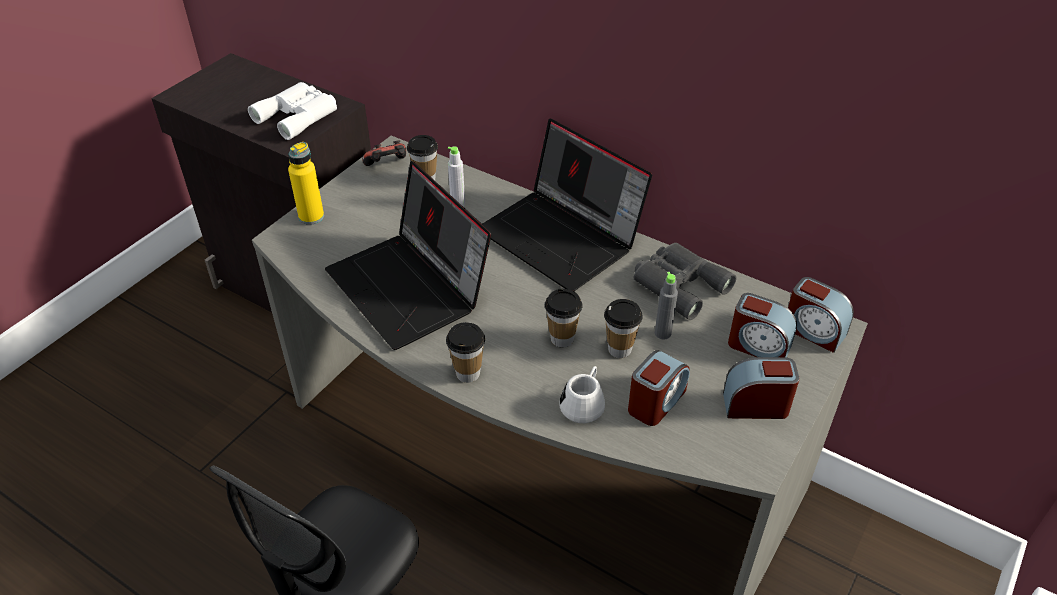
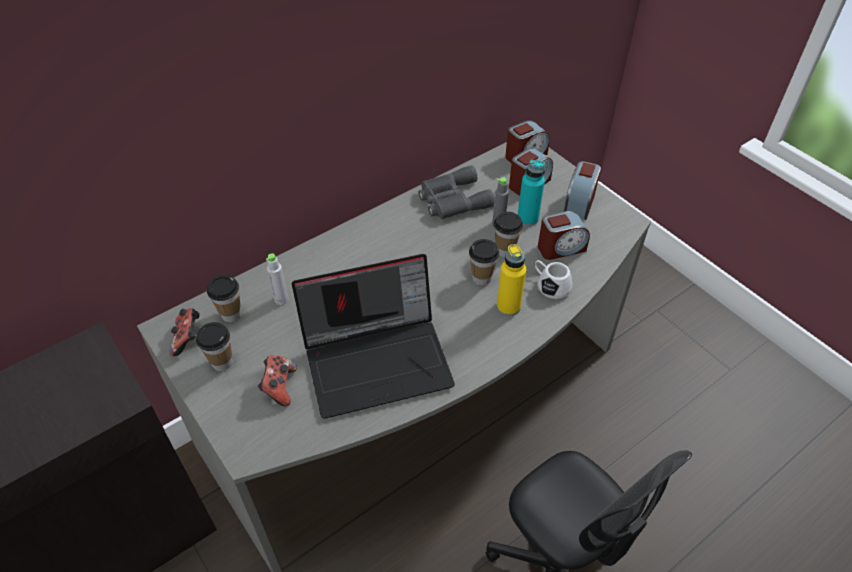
camera: 70 degrees left, 5 degrees up
white binoculars [248,82,337,140] -> none
yellow bottle [288,142,324,225] -> yellow bottle moved to [497,244,526,316]
cup [446,322,485,383] -> cup moved to [196,322,233,371]
laptop [482,118,652,291] -> none
alarm clock [628,350,690,426] -> alarm clock turned 105 degrees clockwise [538,211,590,260]
none -> game controller [258,355,297,406]
none -> turquoise bottle [518,160,545,226]

